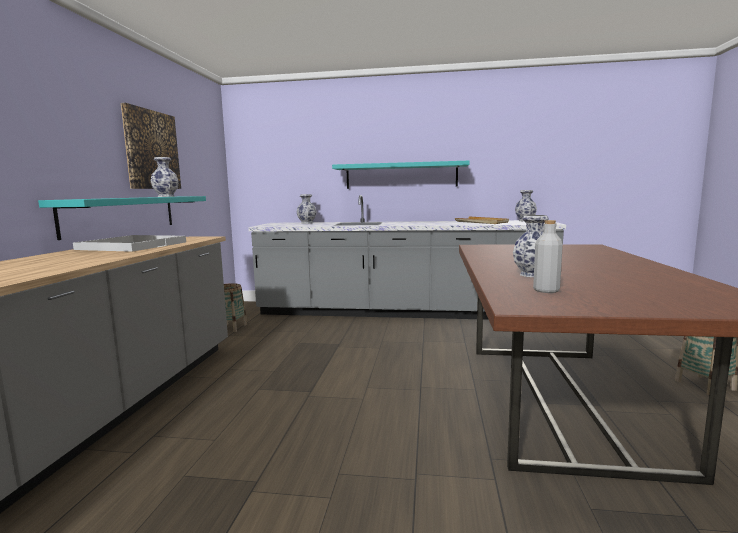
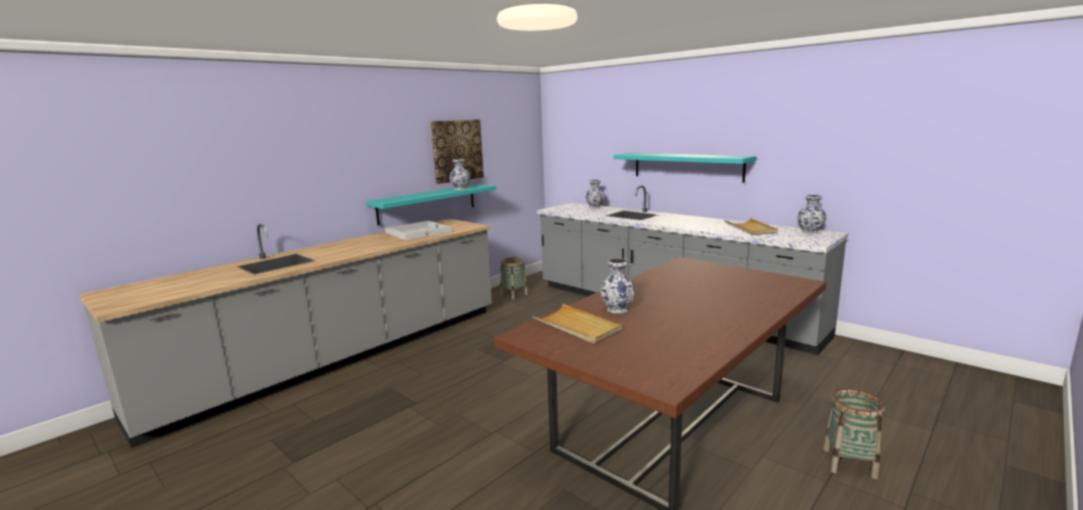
camera: 35 degrees right, 5 degrees up
grey bottle [533,220,563,293] -> beige tray [532,304,622,344]

